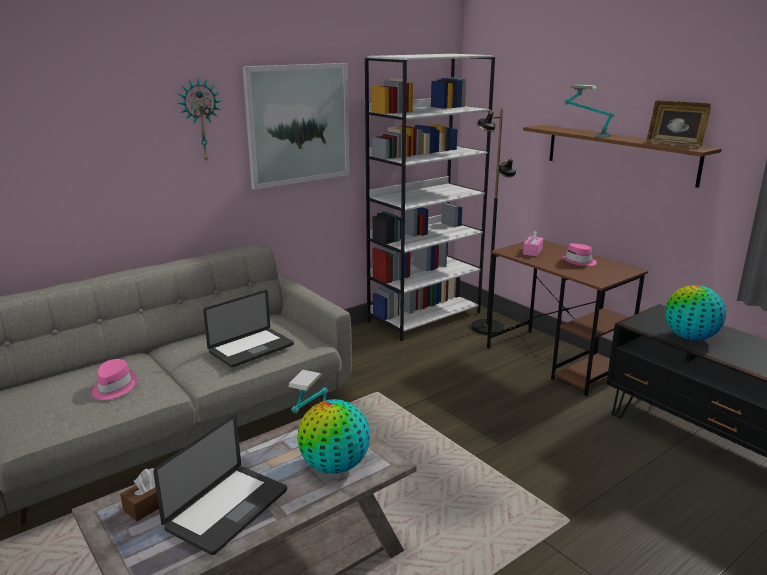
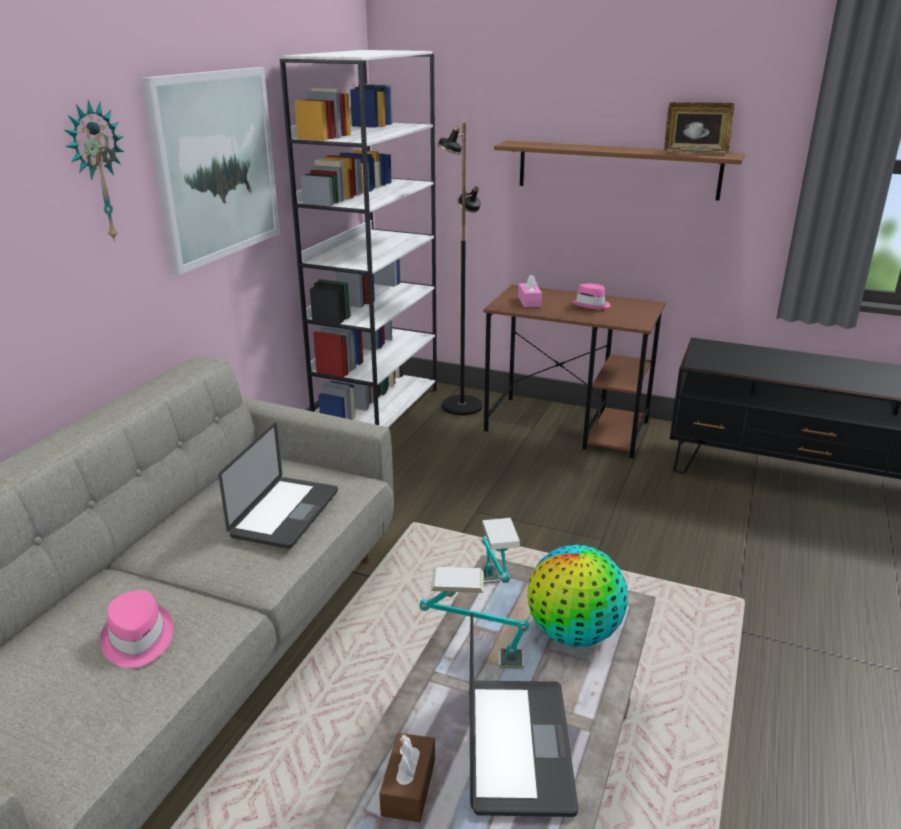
camera: 30 degrees left, 5 degrees up
table lamp [565,84,614,137] -> table lamp moved to [419,566,529,669]
globe [665,285,726,341] -> none

